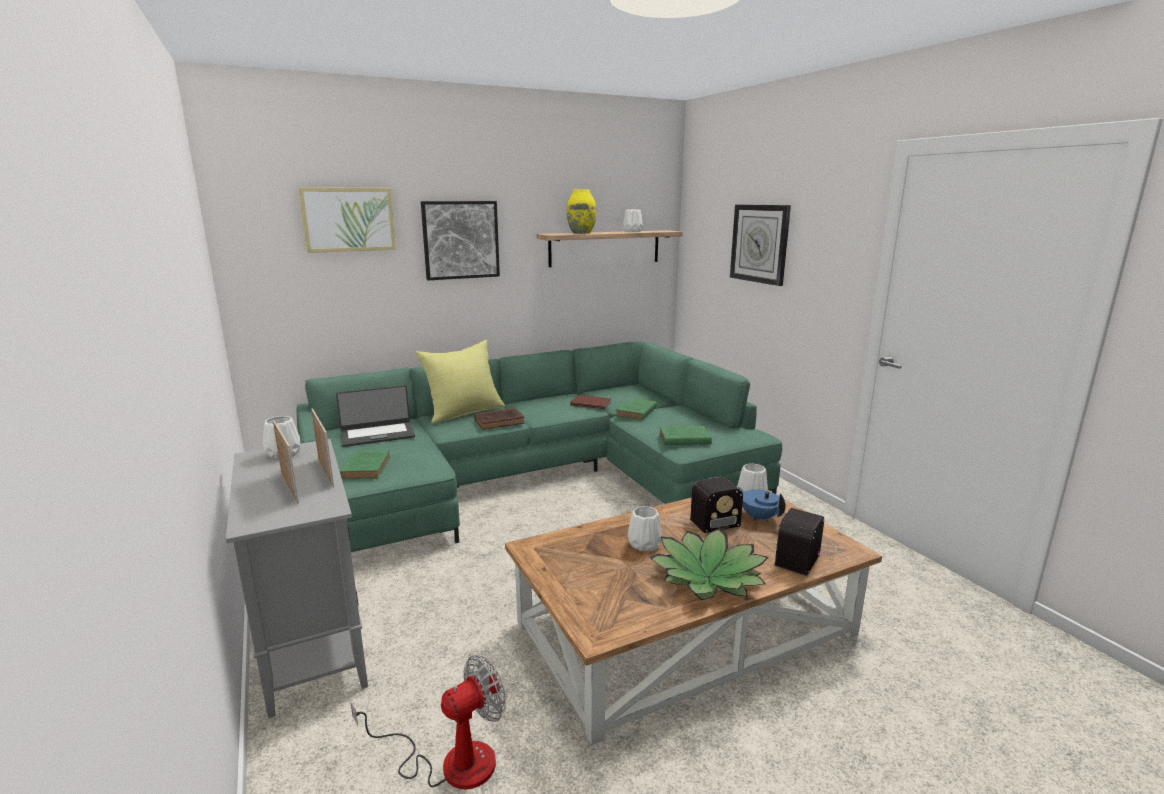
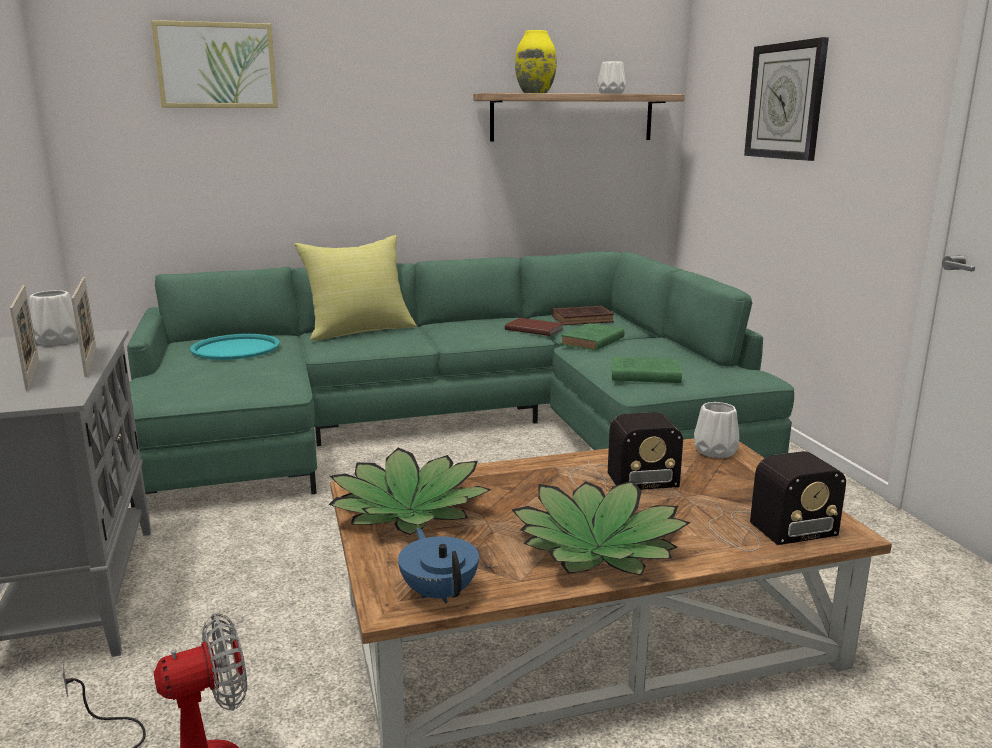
camera: 10 degrees right, 0 degrees up
laptop [336,385,415,447] -> turquoise tray [190,334,280,360]
green book [340,450,391,480] -> none
picture [421,201,500,280] -> none
brown book [474,408,525,430] -> brown book moved to [552,306,614,325]
white vase [628,506,662,551] -> none
blue teapot [737,487,785,522] -> blue teapot moved to [398,528,479,604]
radio [774,508,848,576] -> radio turned 150 degrees counterclockwise [708,451,846,551]
none -> potted plant [328,448,491,535]

